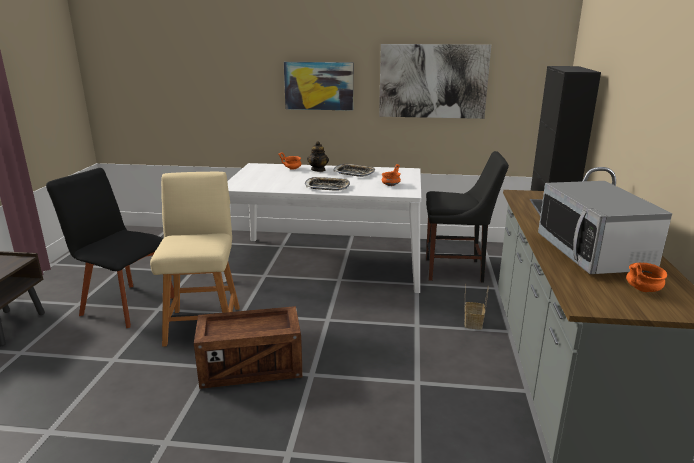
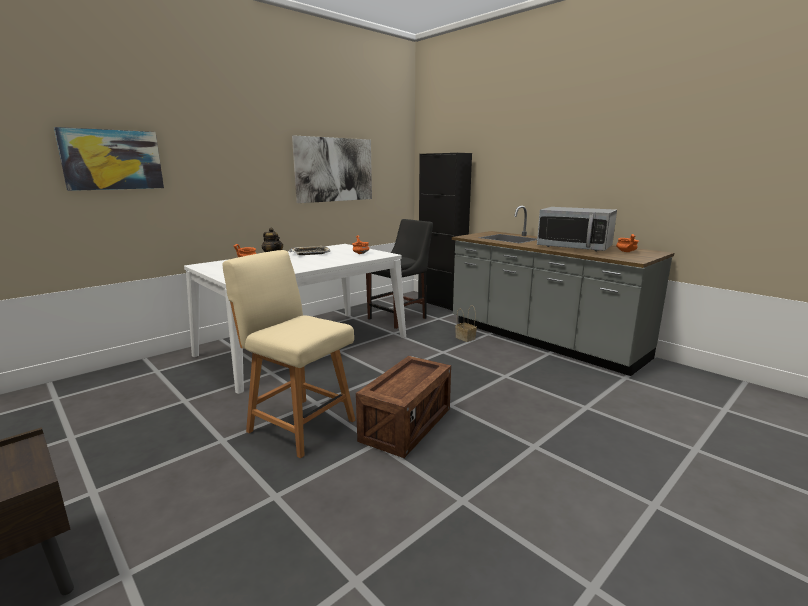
camera: 50 degrees left, 5 degrees down
black chair [46,168,174,328] -> none
picture [284,62,353,111] -> picture moved to [54,127,164,191]
tray [305,177,350,191] -> none

